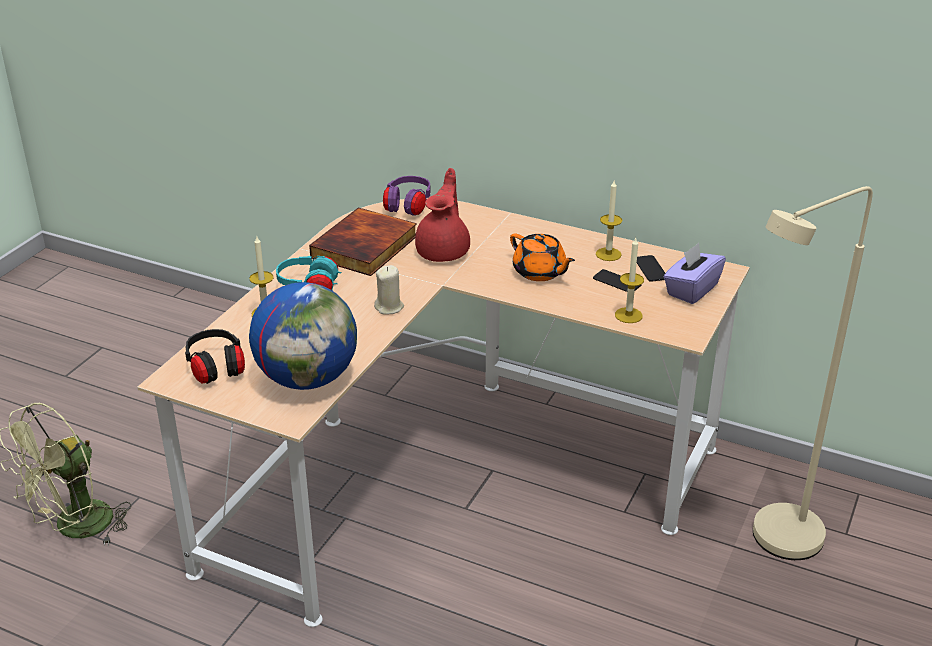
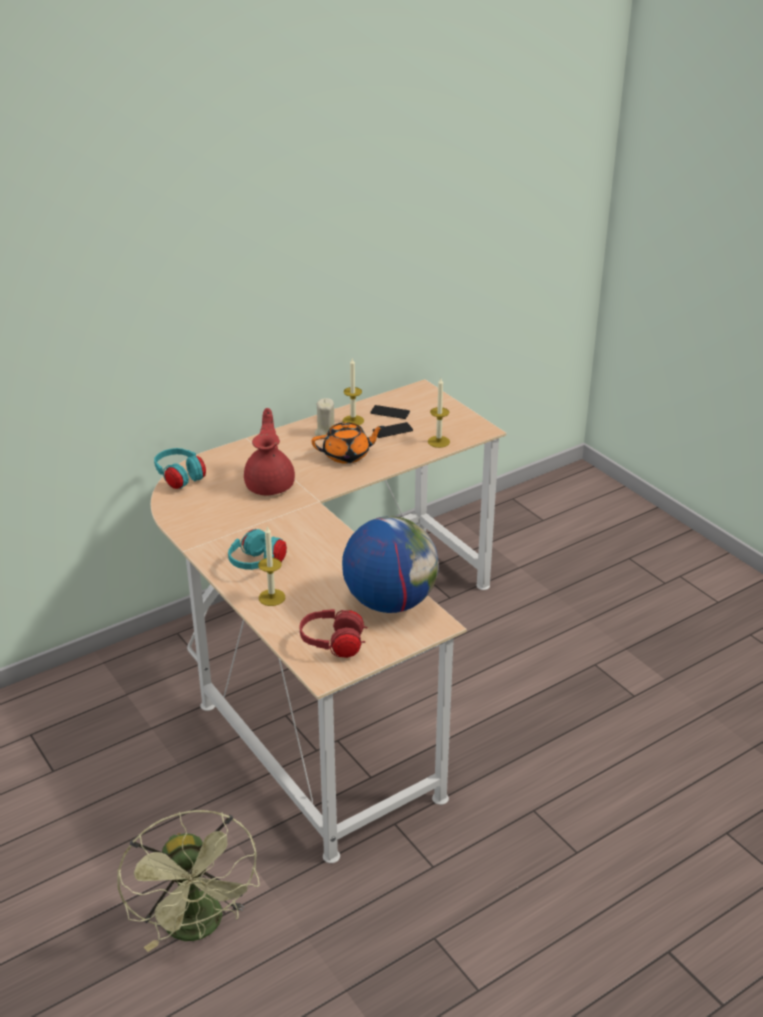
camera: 60 degrees left, 0 degrees up
black headphones [185,329,245,384] -> red headphones [299,609,368,658]
book [309,207,417,276] -> none
beige candle [374,265,404,315] -> beige candle moved to [315,398,334,436]
purple headphones [383,176,431,216] -> turquoise headphones [154,448,206,489]
red teapot [415,168,470,262] -> red teapot turned 45 degrees clockwise [244,408,295,496]
purple tissue box [664,243,726,304] -> none
beige floor lamp [753,186,873,560] -> none

